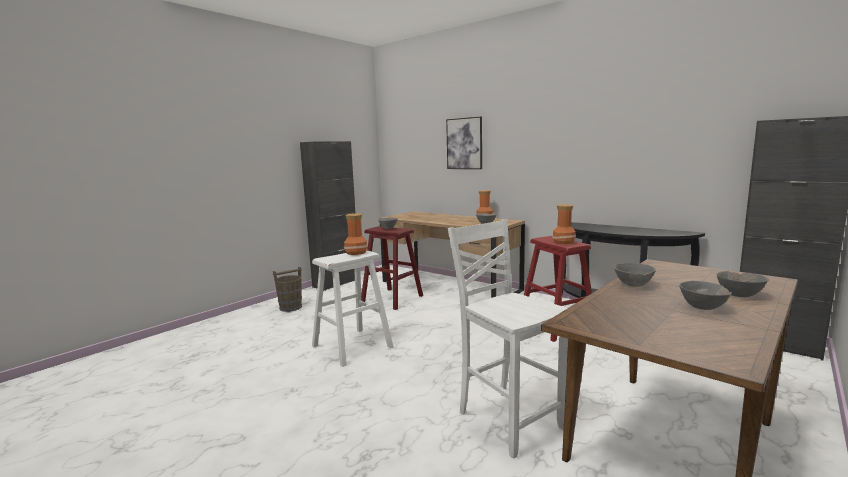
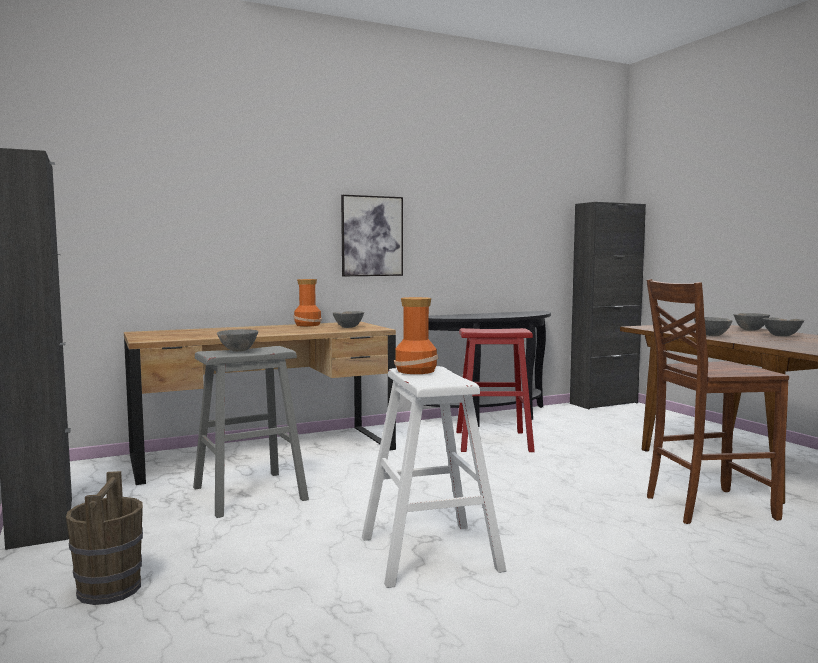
camera: 65 degrees left, 5 degrees down
red stool [361,226,423,310] -> grey stool [193,346,309,518]
picture [446,117,482,169] -> picture moved to [341,195,403,276]
white chair [448,219,568,459] -> brown chair [647,279,789,524]
vase [552,204,576,244] -> none

